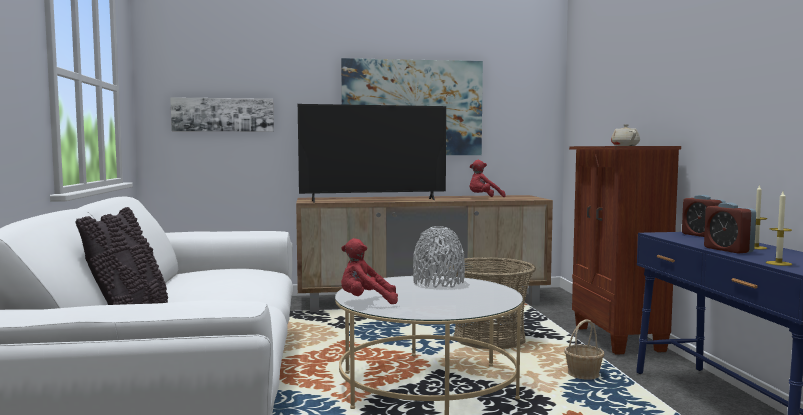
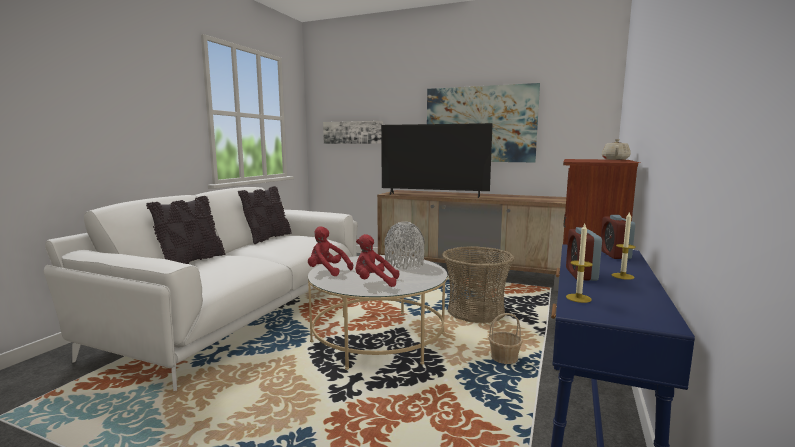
camera: 30 degrees right, 5 degrees up
red plush toy [469,160,506,197] -> red plush toy moved to [355,234,399,287]
none -> black pillow [238,186,292,244]

